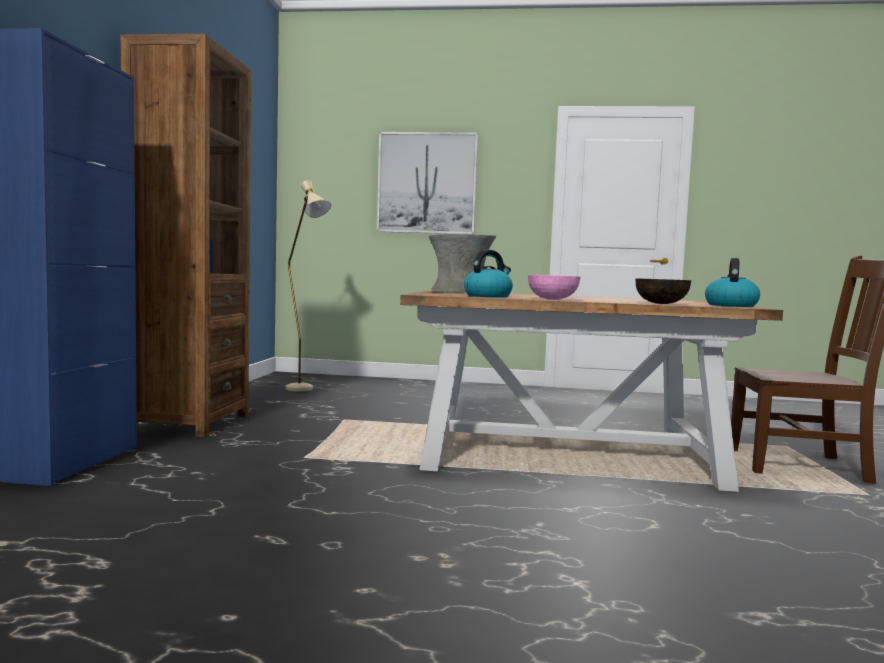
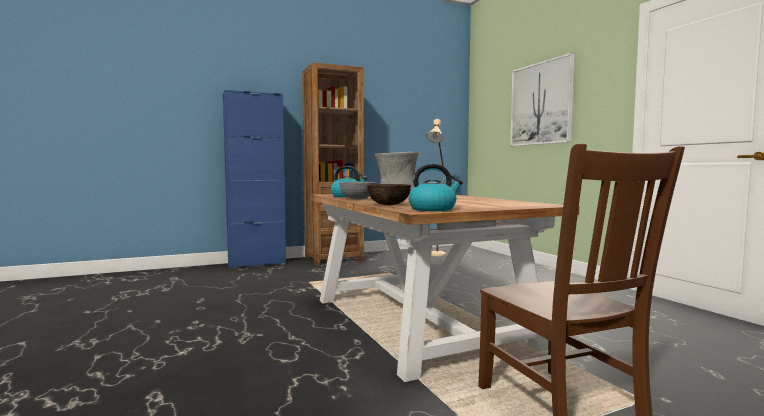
camera: 60 degrees right, 0 degrees up
pink bowl [528,275,580,300] -> grey bowl [339,182,376,200]

